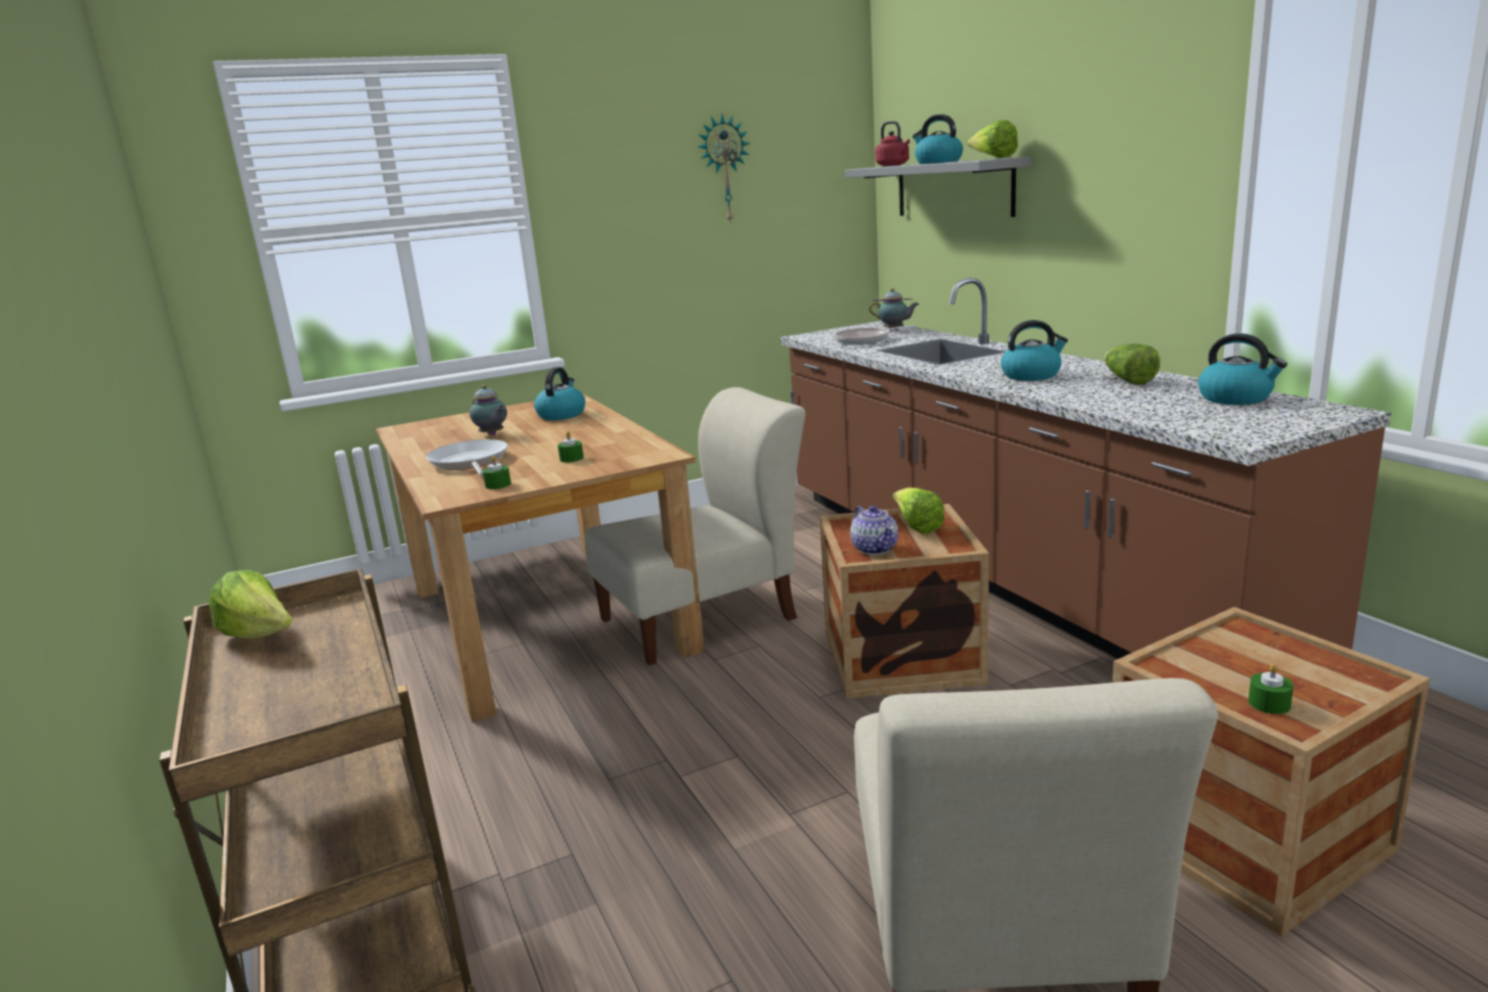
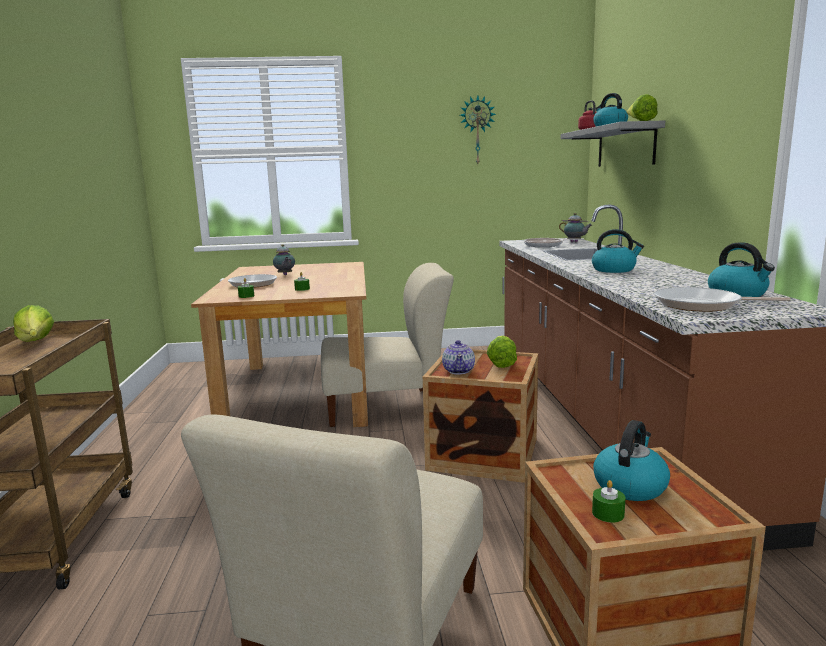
camera: 20 degrees right, 5 degrees down
kettle [534,367,585,420] -> kettle moved to [593,420,670,501]
lettuce [1105,344,1160,385] -> none
none -> frying pan [654,287,791,312]

